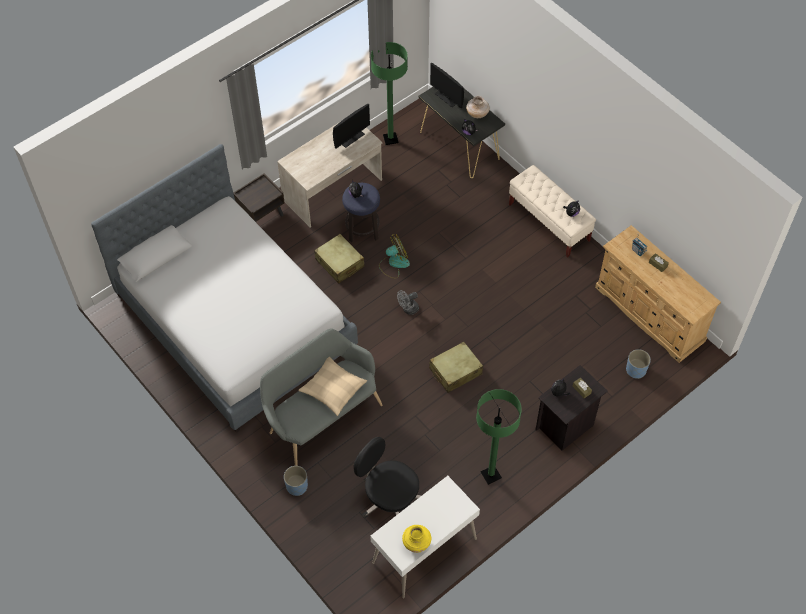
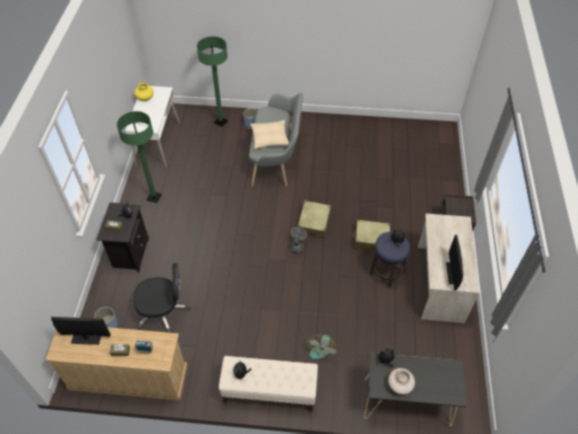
camera: 135 degrees right, 5 degrees down
bed [91,144,358,433] -> none
black office chair [353,437,422,518] -> black office chair moved to [133,263,191,333]
green floor lamp [371,42,408,145] -> green floor lamp moved to [197,36,228,127]
fan [379,234,410,279] -> fan moved to [307,334,337,359]
beige suitcase [429,341,483,393] -> beige suitcase moved to [298,200,331,239]
monitor [430,63,464,108] -> monitor moved to [51,317,111,345]

